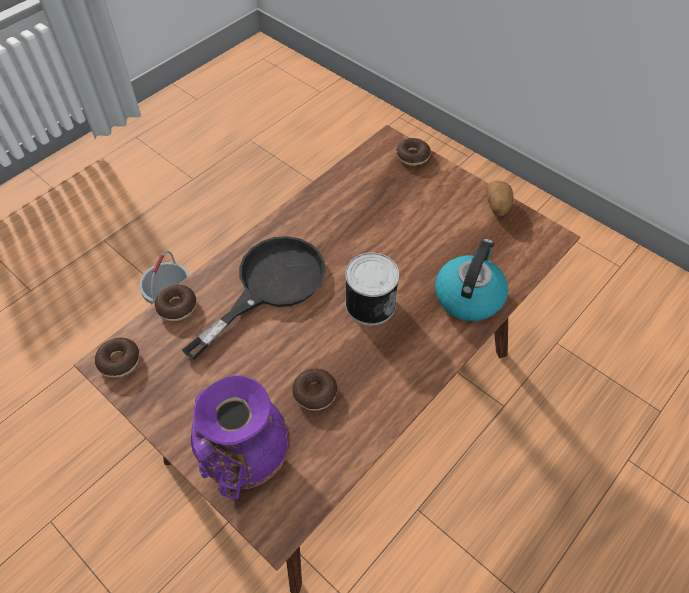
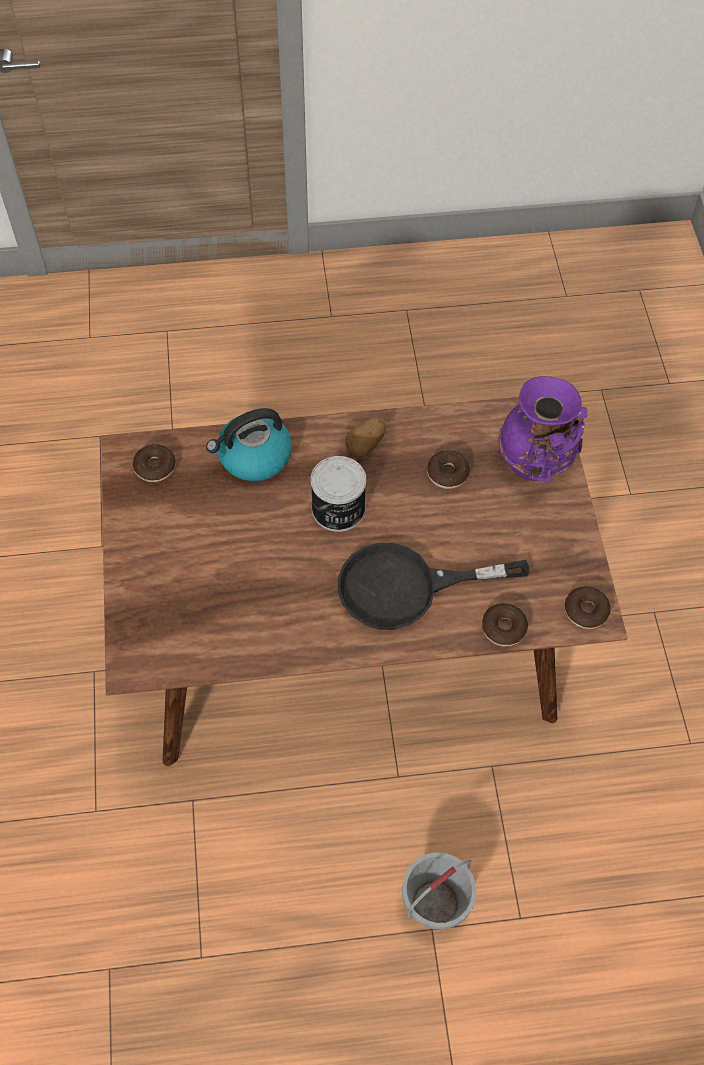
camera: 140 degrees left, 5 degrees up
donut [396,138,431,166] -> donut moved to [133,444,176,482]
potato [486,181,514,216] -> potato moved to [346,417,386,459]

